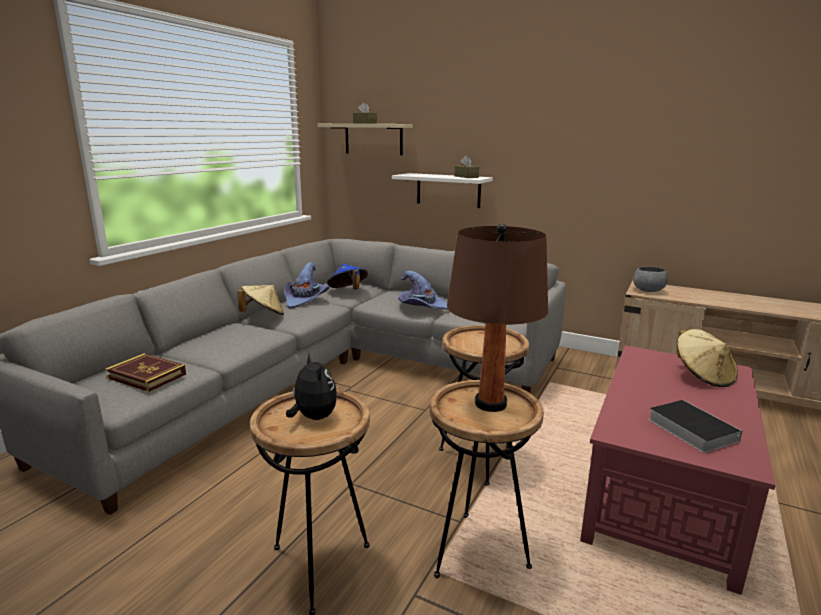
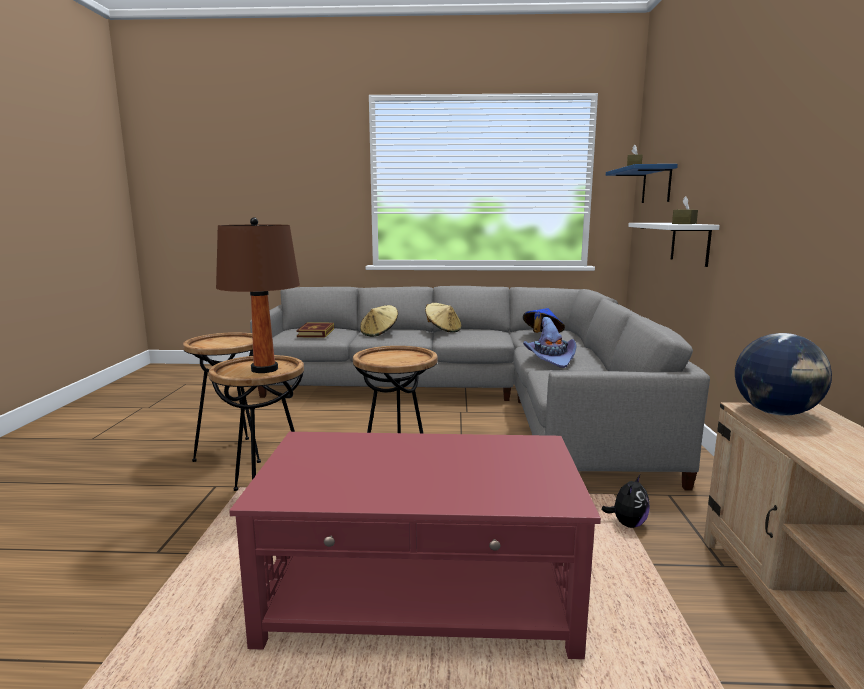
camera: 65 degrees right, 5 degrees down
purple hat [284,262,329,309] -> none
plush toy [286,353,337,420] -> plush toy moved to [602,475,650,528]
beige shelf [318,124,413,155] -> blue shelf [606,164,678,203]
grey bowl [633,267,668,292] -> globe [735,333,832,416]
book [648,400,742,453] -> none
beige hat [677,329,738,387] -> beige hat moved to [360,305,398,337]

